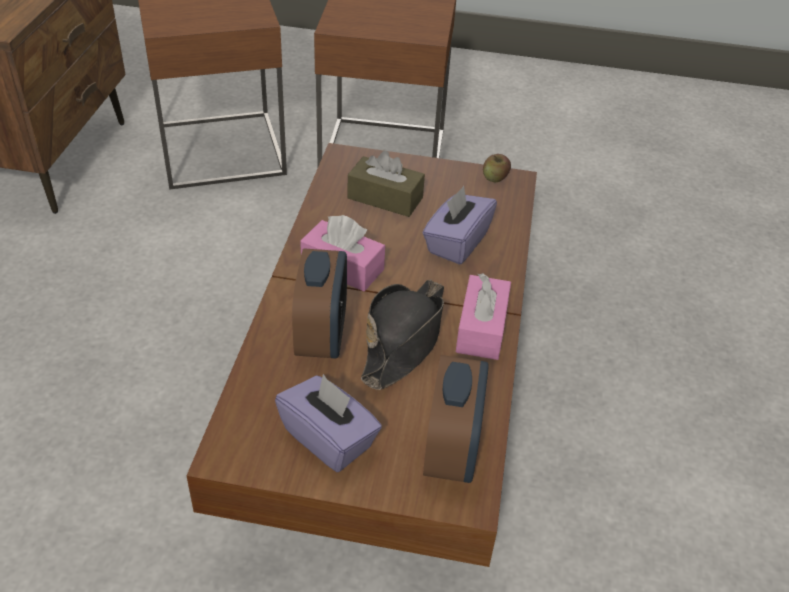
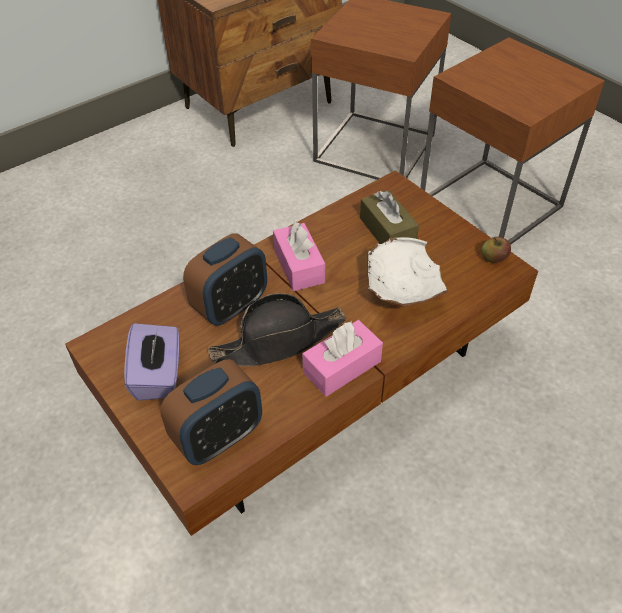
camera: 45 degrees right, 5 degrees up
purple tissue box [423,186,497,265] -> white bowl [367,237,448,307]

